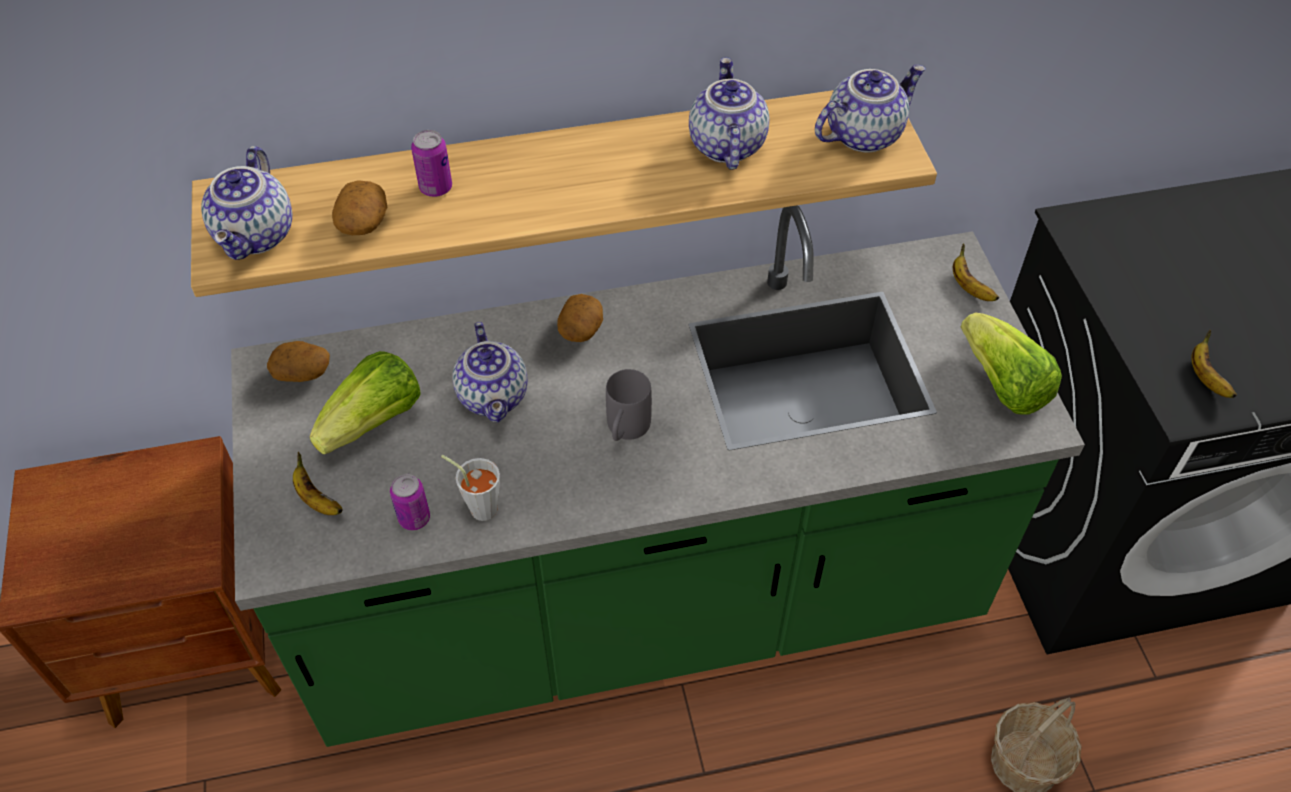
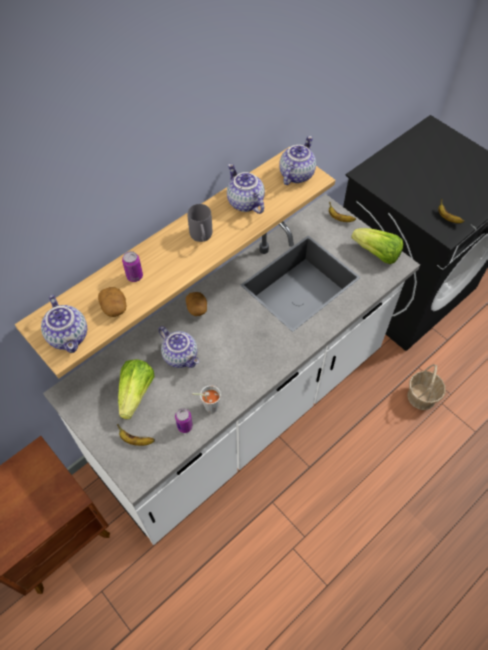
camera: 30 degrees left, 5 degrees up
green counter [231,205,1085,747] -> white counter [43,194,420,545]
potato [267,341,330,382] -> none
grey mug [606,369,652,441] -> grey mug moved to [187,204,212,242]

